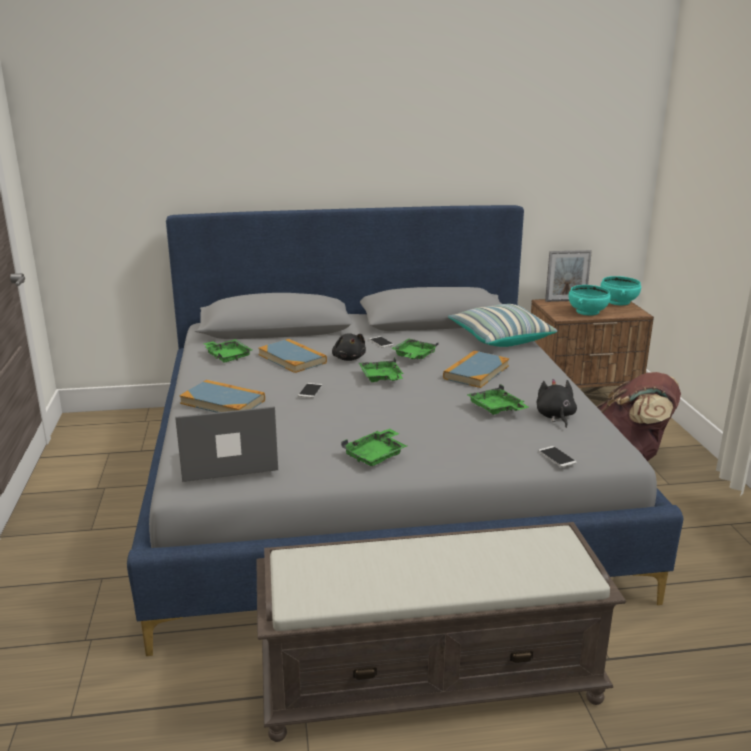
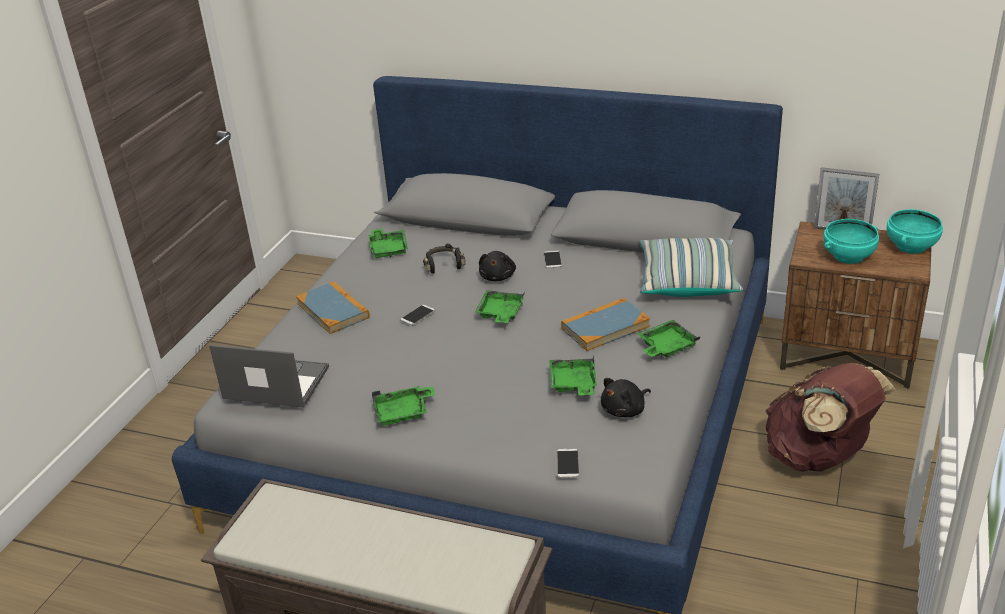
camera: 30 degrees right, 10 degrees up
book [258,339,327,373] -> black headphones [423,243,466,274]
green tray [391,339,439,360] -> green tray moved to [637,320,700,357]
black plush toy [537,379,577,428] -> black plush toy turned 150 degrees counterclockwise [601,378,651,417]

